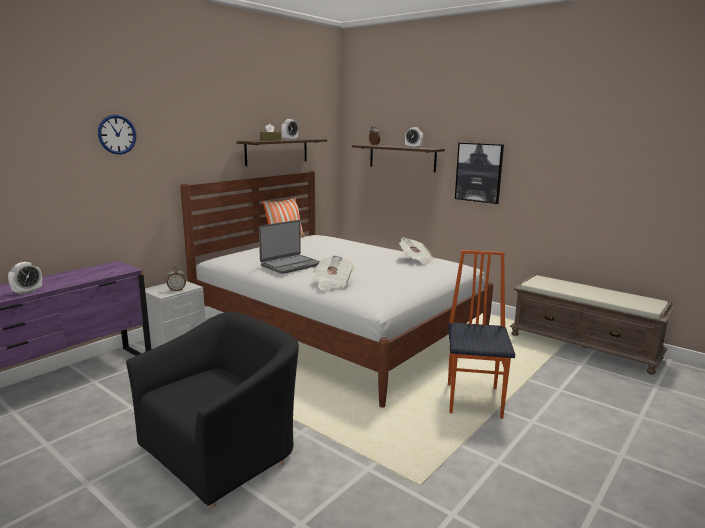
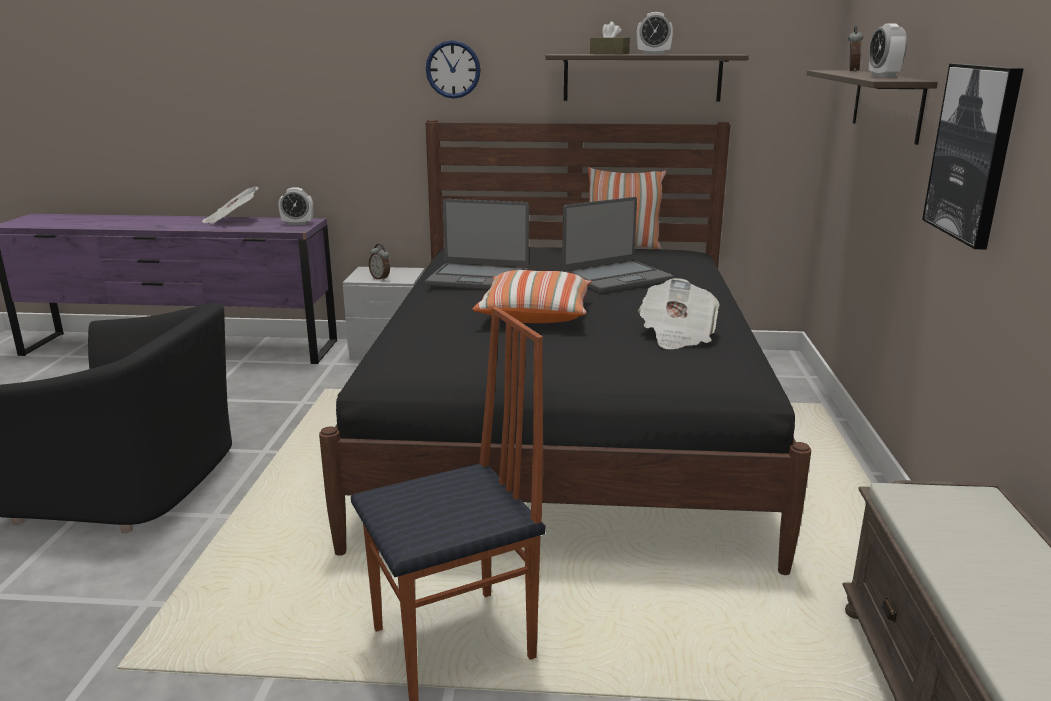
camera: 55 degrees right, 5 degrees up
alarm clock [8,262,42,295] -> alarm clock moved to [279,187,313,225]
wall clock [98,115,136,155] -> wall clock moved to [426,40,481,99]
white bed [180,171,493,408] -> black bed [319,120,811,575]
newspaper [314,255,354,290] -> newspaper moved to [202,186,259,224]
none -> pillow [473,270,592,323]
none -> laptop [562,197,673,293]

